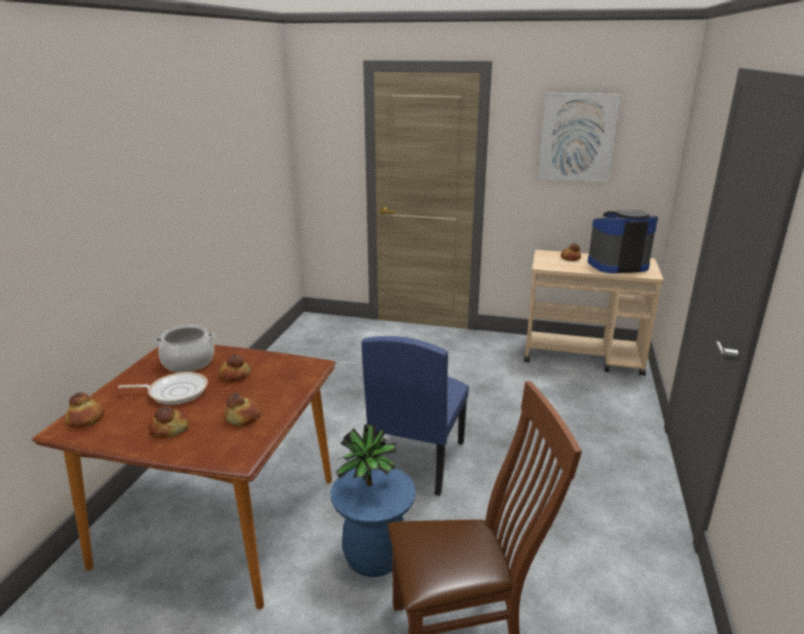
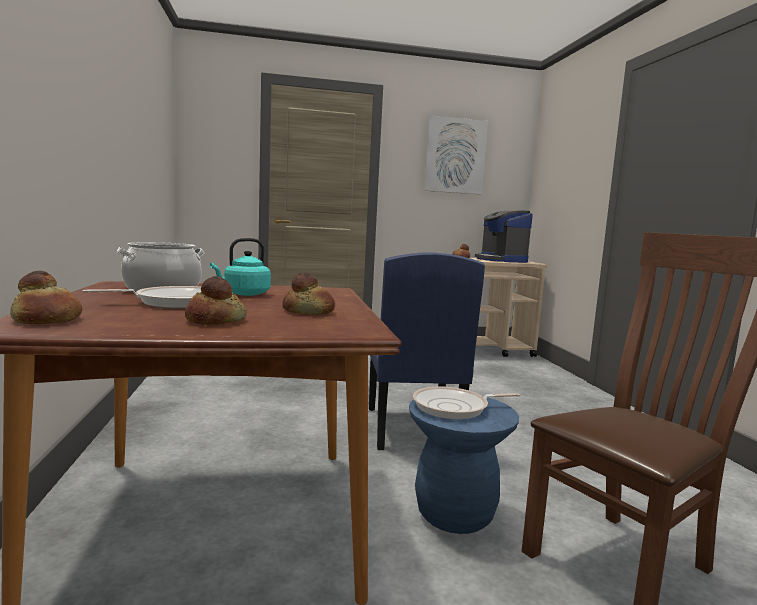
camera: 25 degrees left, 15 degrees down
bread [218,354,250,382] -> turquoise kettle [210,238,271,296]
potted plant [337,425,397,486] -> frying pan [413,387,520,419]
coffee machine [588,210,658,273] -> coffee machine turned 75 degrees counterclockwise [475,211,533,263]

